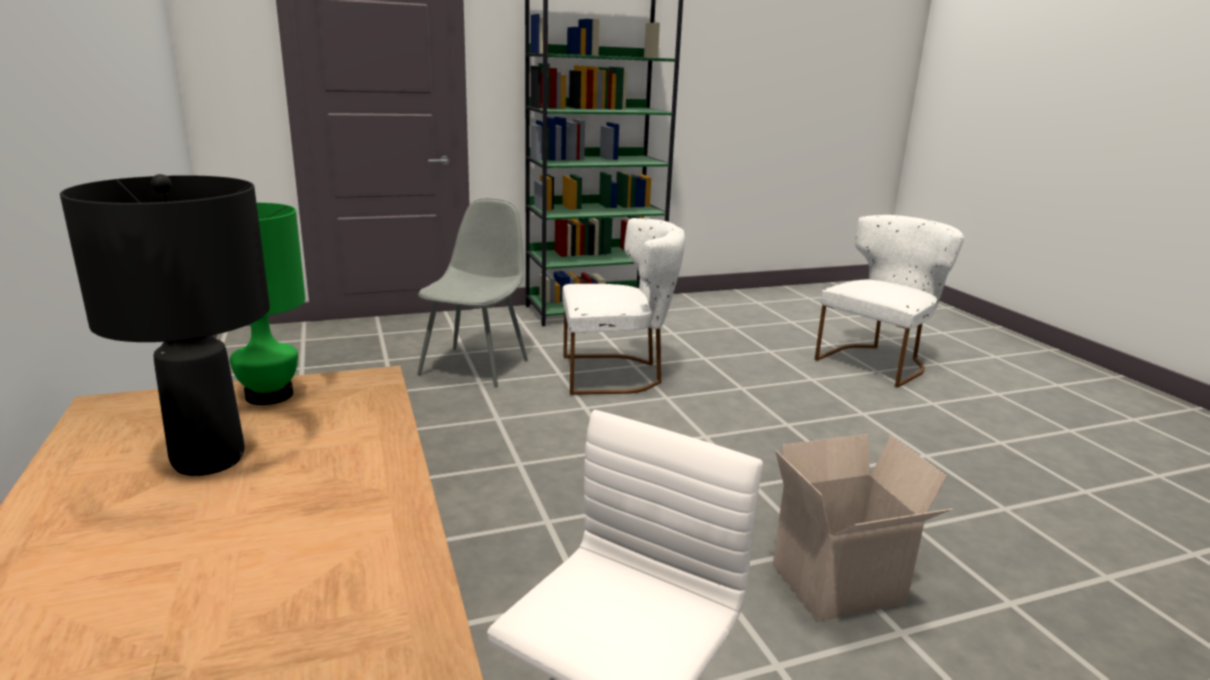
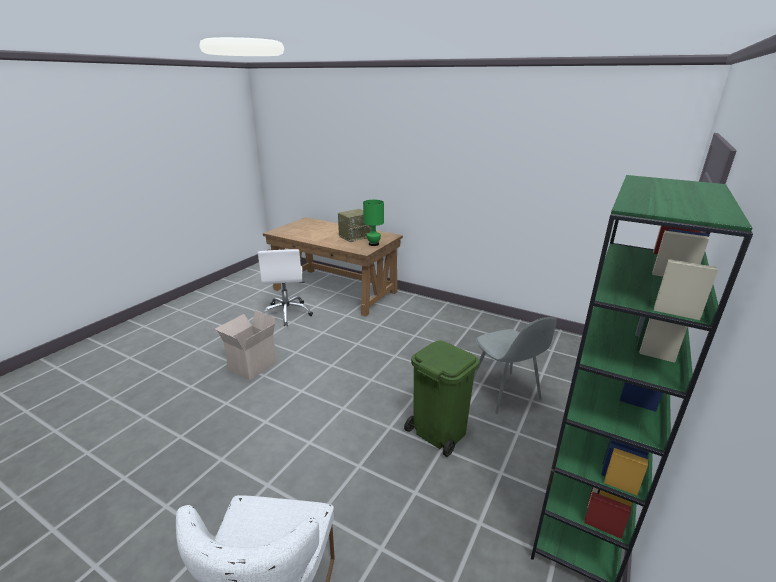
camera: 140 degrees right, 5 degrees up
black table lamp [60,174,270,476] -> radio [338,209,372,242]
white chair [562,218,685,395] -> green trash can [404,341,479,457]

